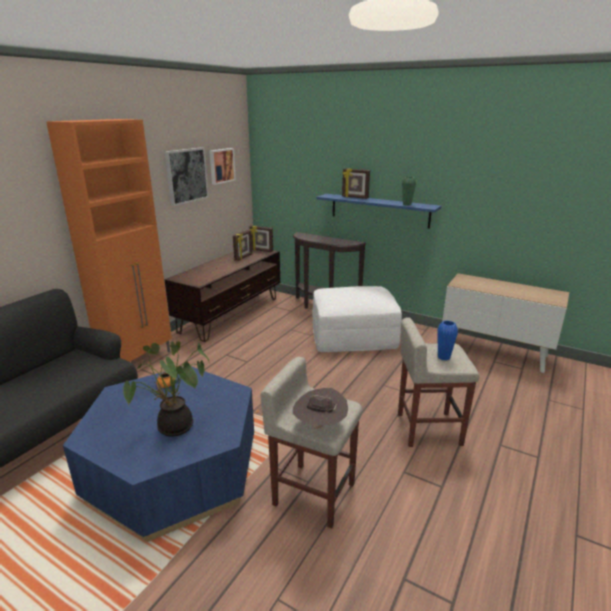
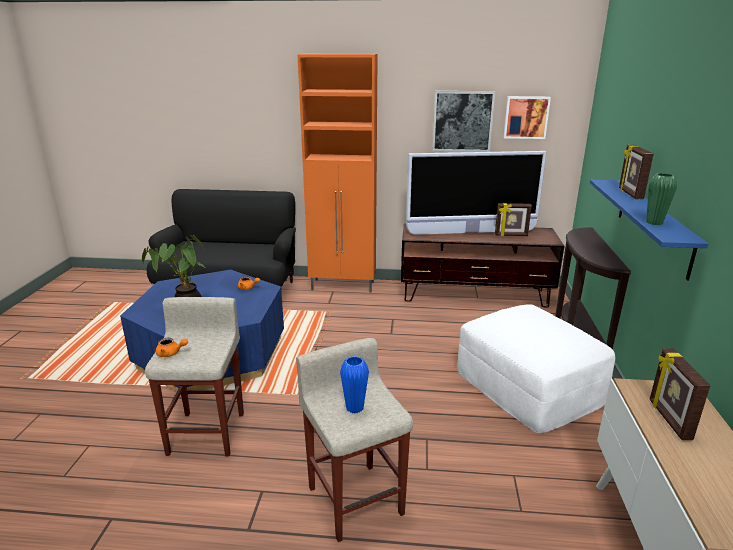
camera: 65 degrees right, 0 degrees up
picture frame [249,225,273,252] -> picture frame moved to [650,348,710,440]
brown hat [293,388,348,429] -> orange teapot [156,338,188,357]
none -> television [406,151,547,235]

